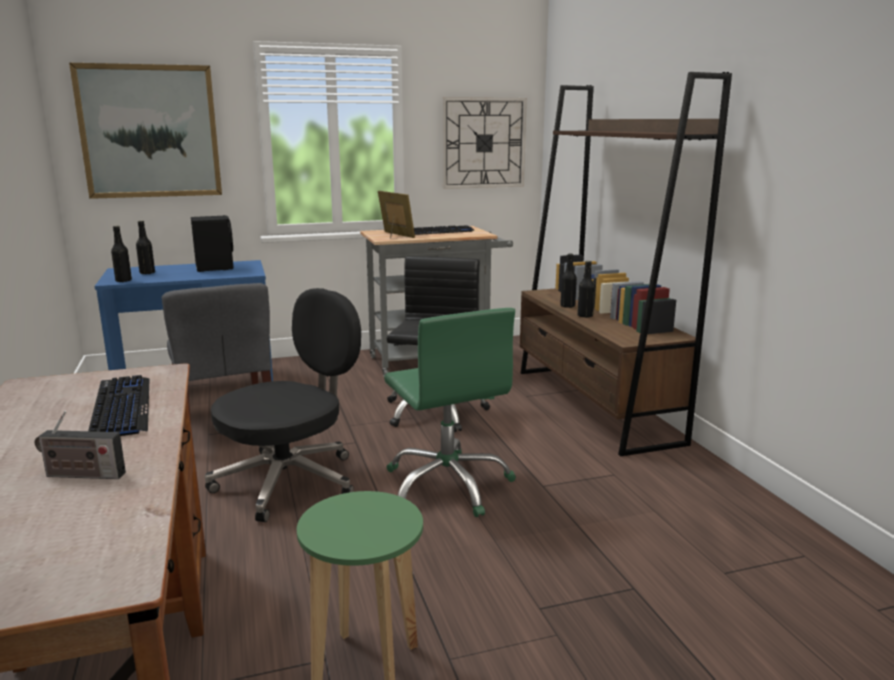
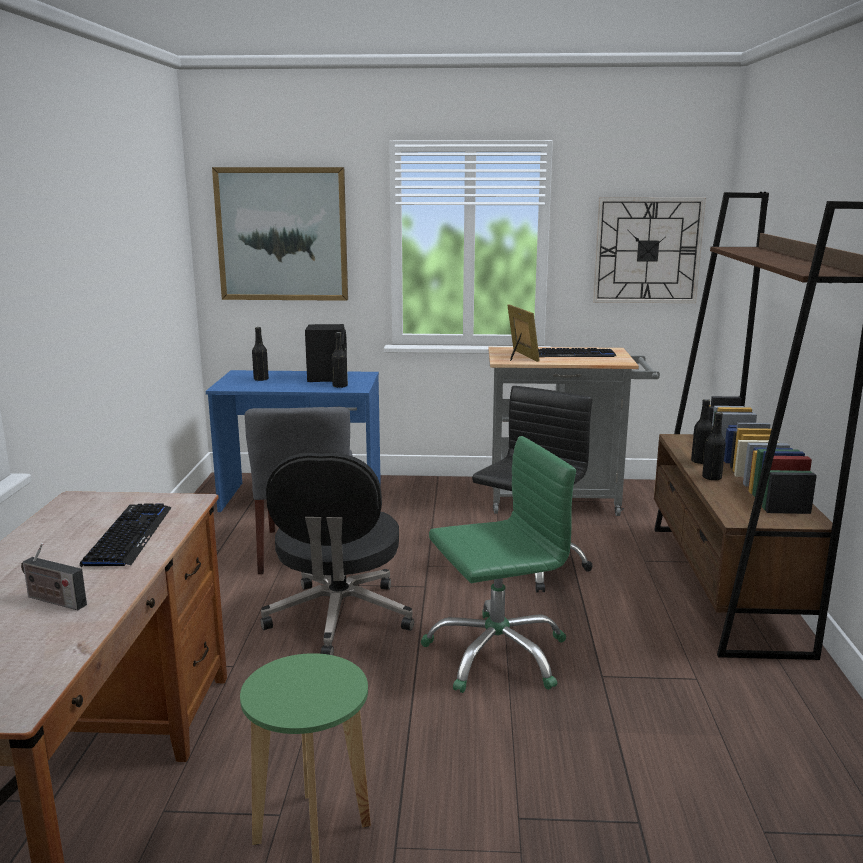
camera: 20 degrees right, 0 degrees up
black bottle [111,226,132,282] -> black bottle moved to [332,332,348,388]
black office chair [205,288,361,522] -> black office chair turned 120 degrees clockwise [261,453,414,655]
green office chair [384,308,516,517] -> green office chair turned 105 degrees counterclockwise [421,436,576,693]

